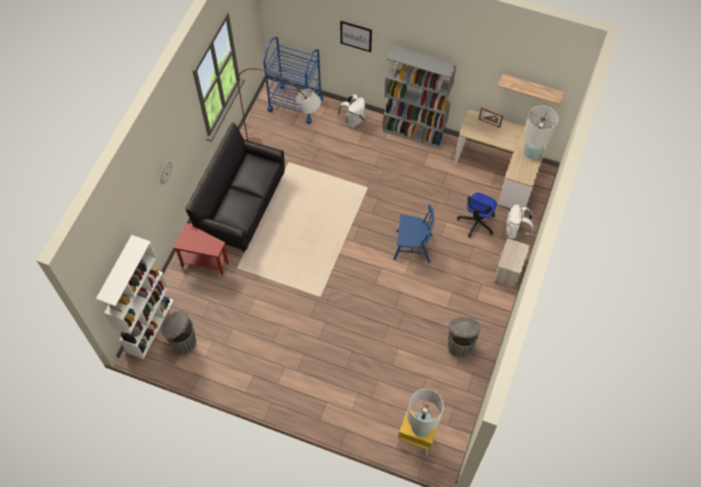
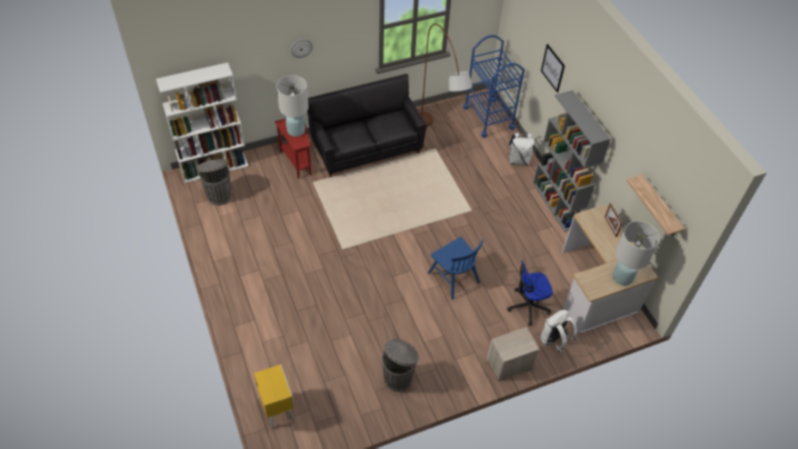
camera: 45 degrees right, 10 degrees down
white table lamp [407,389,444,437] -> white table lamp moved to [276,75,309,137]

